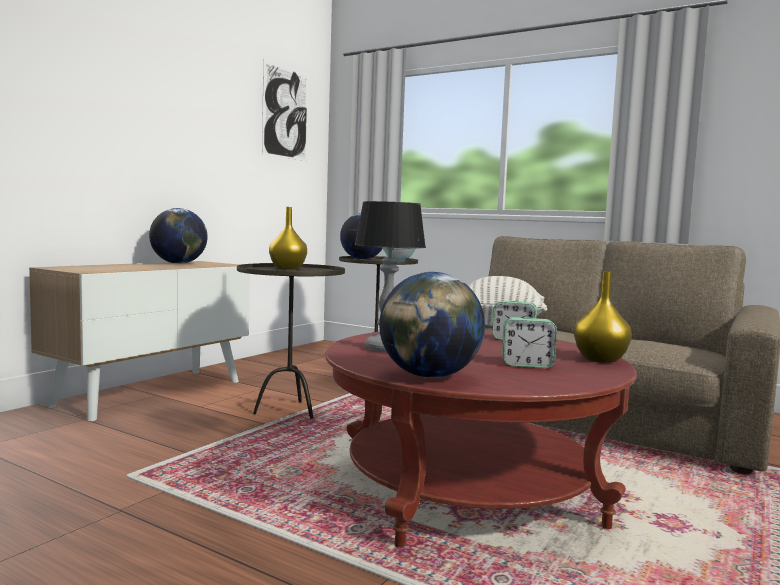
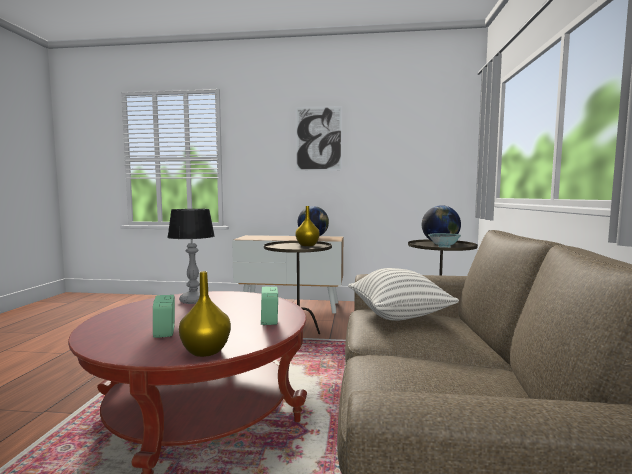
camera: 65 degrees right, 0 degrees up
picture [262,59,309,162] -> picture moved to [295,106,342,171]
globe [379,272,485,378] -> none

